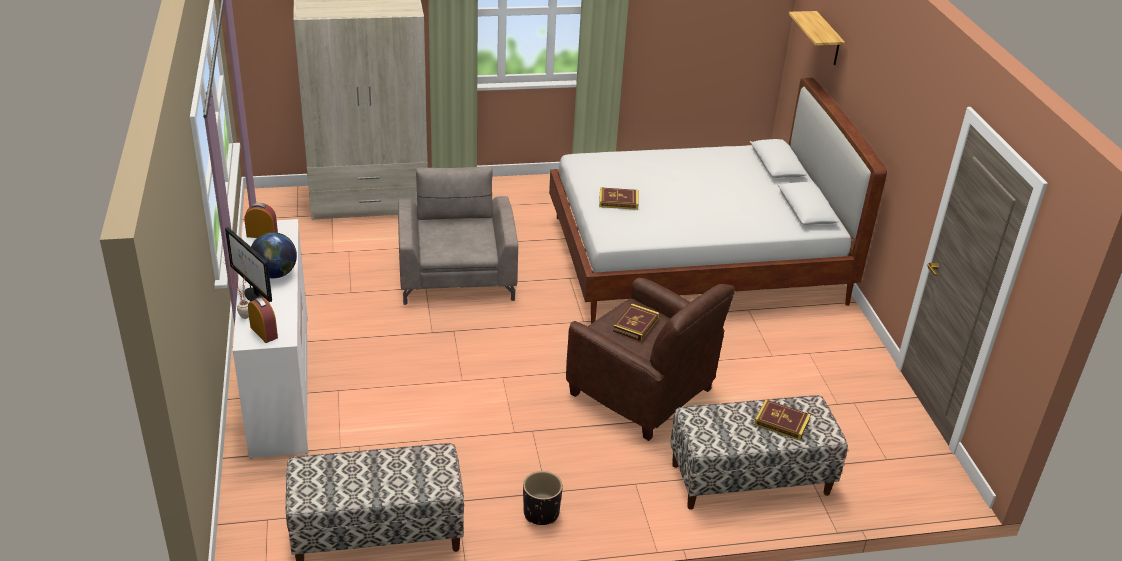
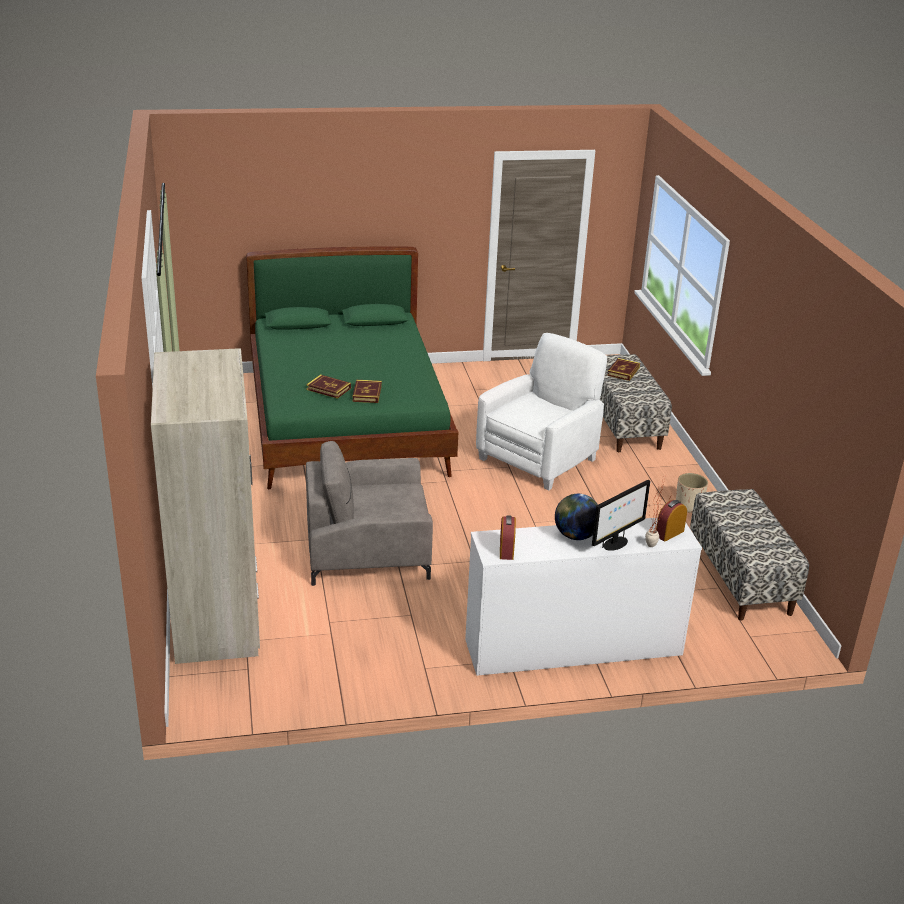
camera: 90 degrees left, 5 degrees down
black planter [523,471,563,525] -> beige planter [676,473,708,513]
white bed [549,78,887,324] -> green bed [246,246,458,489]
brown armchair [566,278,735,441] -> white armchair [476,333,607,491]
book [613,304,659,341] -> book moved to [306,374,351,399]
shelf [789,11,845,65] -> none

